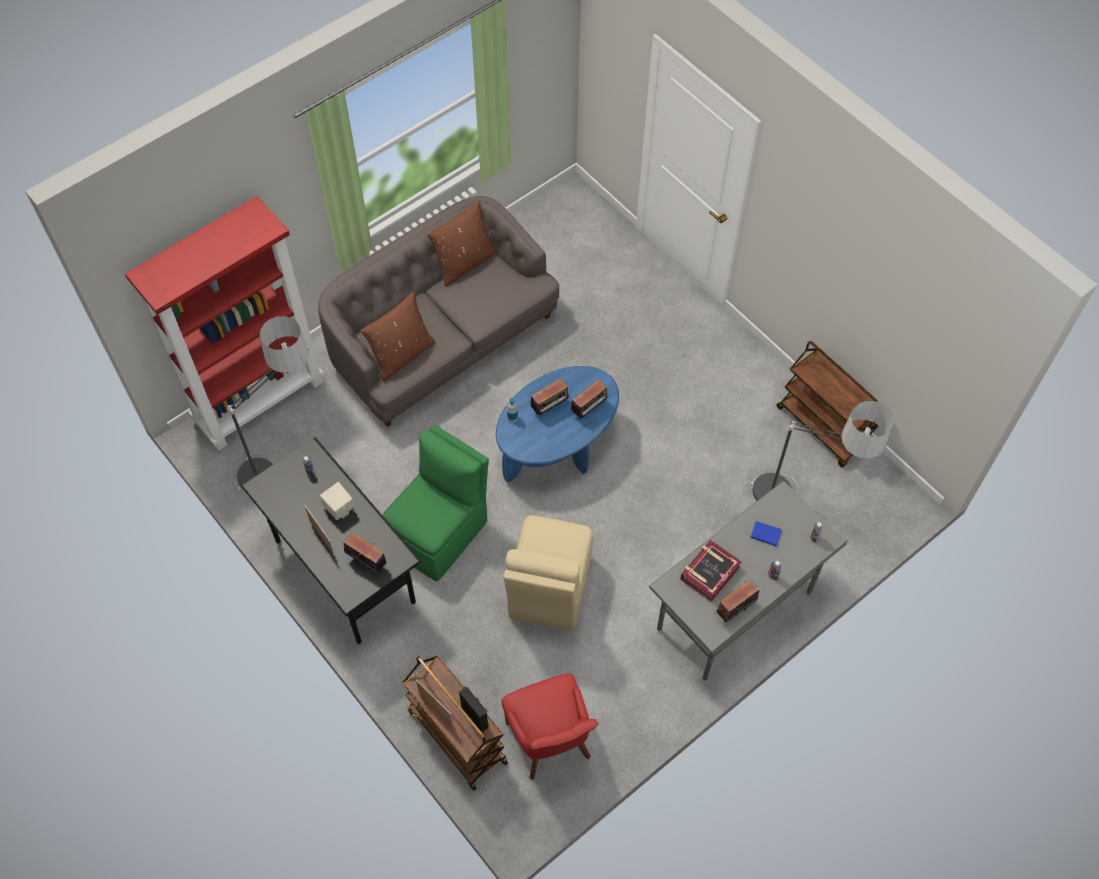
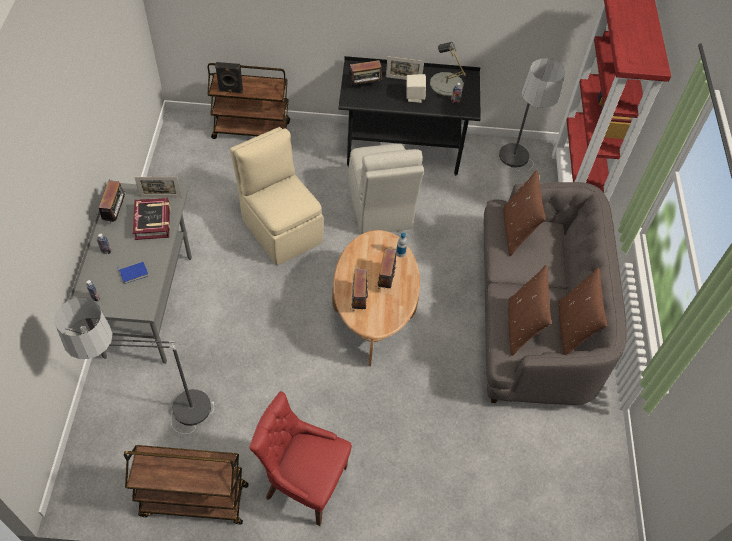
camera: 130 degrees right, 5 degrees down
green chair [382,425,489,581] -> beige chair [349,144,424,234]
picture frame [416,679,453,726] -> picture frame moved to [134,177,182,197]
blue coffee table [496,366,619,483] -> brown coffee table [332,230,420,366]
red chair [501,673,599,780] -> red chair moved to [250,391,352,526]
none -> grey table lamp [430,42,466,96]
none -> brown pillow [508,265,551,356]

